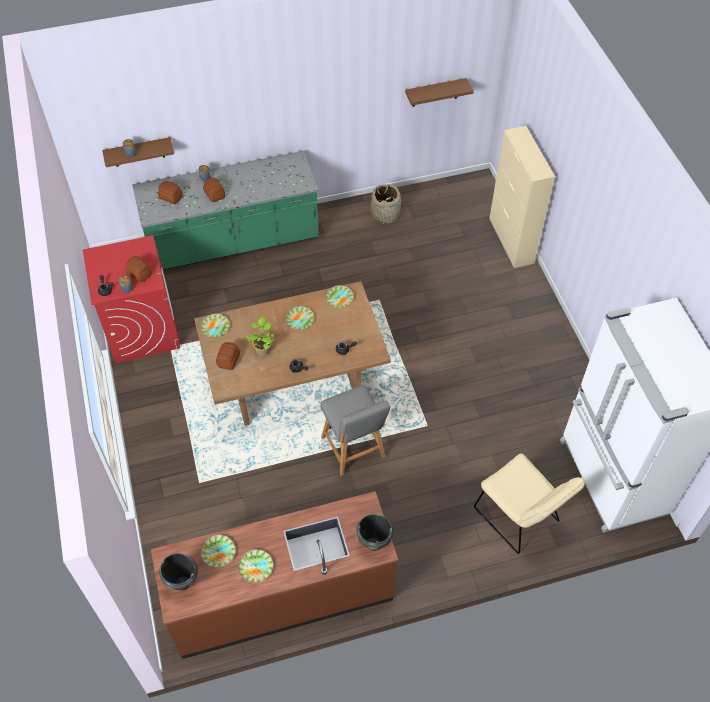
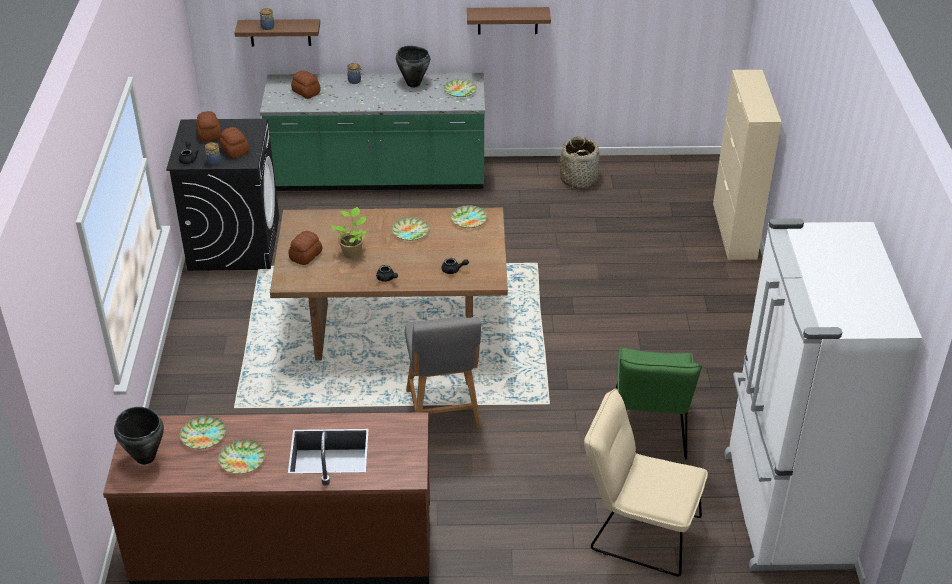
camera: 15 degrees right, 15 degrees down
red washing machine [83,235,180,363] -> black washing machine [166,119,279,271]
plate [200,314,230,337] -> plate moved to [444,79,477,97]
bread [203,177,225,202] -> bread moved to [196,111,221,142]
black cooking pot [356,514,394,551] -> black cooking pot moved to [396,46,430,88]
brown shelf [405,78,474,107] -> brown shelf moved to [467,7,551,35]
beige chair [474,454,585,553] -> beige chair turned 135 degrees clockwise [584,388,708,576]
none -> green chair [616,347,702,459]

